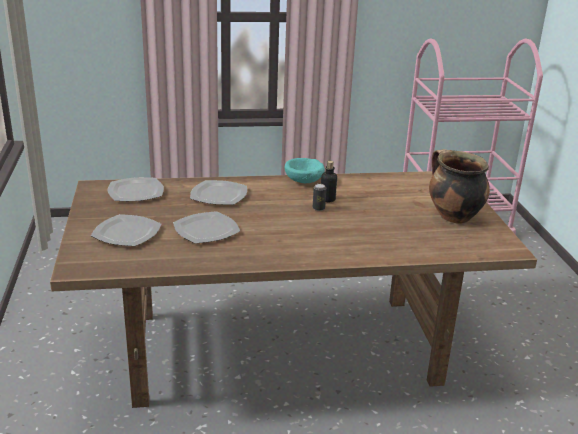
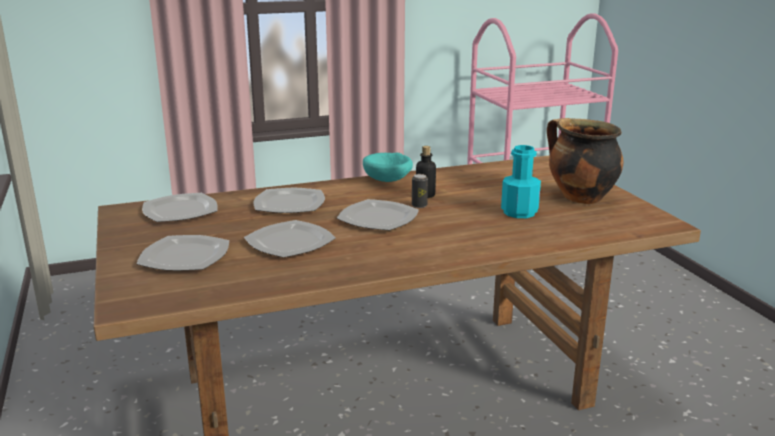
camera: 10 degrees left, 5 degrees down
none -> plate [337,199,419,230]
none -> turquoise bottle [501,145,541,218]

